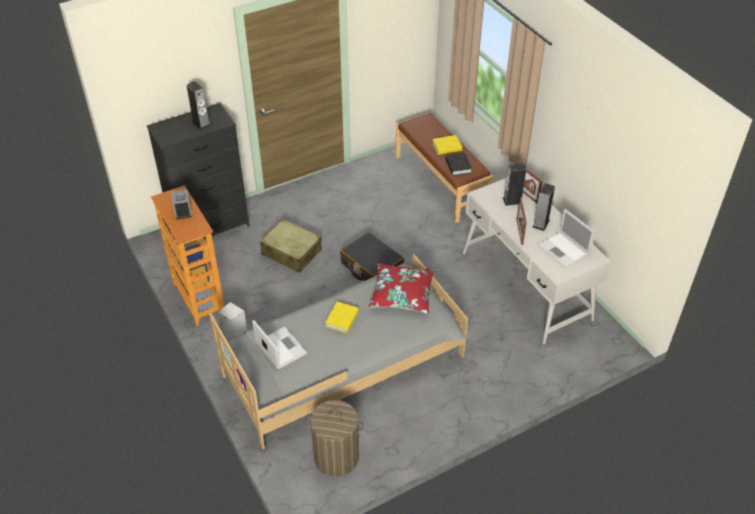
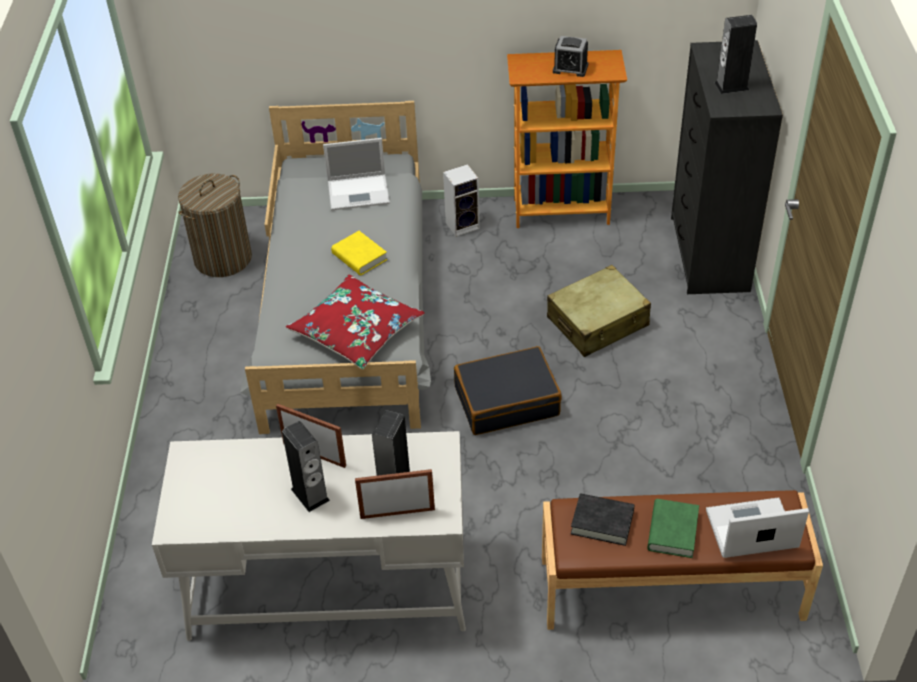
camera: 120 degrees right, 0 degrees up
yellow book [432,135,462,155] -> green book [647,499,699,558]
laptop [537,209,595,268] -> laptop moved to [706,497,809,558]

